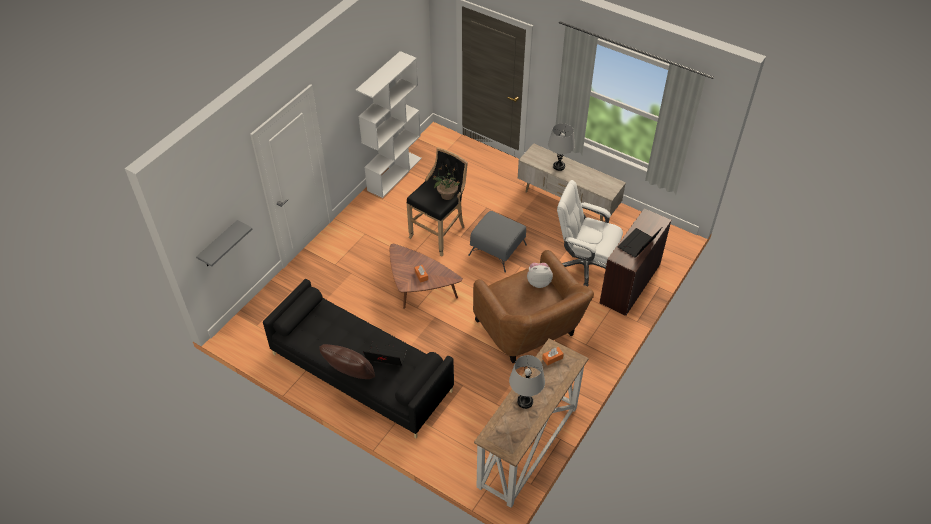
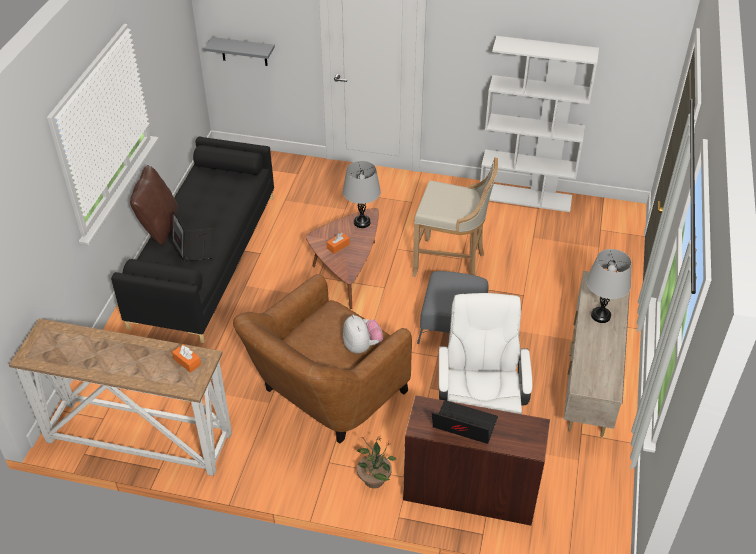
camera: 70 degrees right, 5 degrees down
black stool [406,148,468,256] -> beige stool [412,157,498,277]
potted plant [433,165,460,200] -> potted plant moved to [357,436,396,488]
grey table lamp [509,355,545,409] -> grey table lamp moved to [343,161,381,228]

